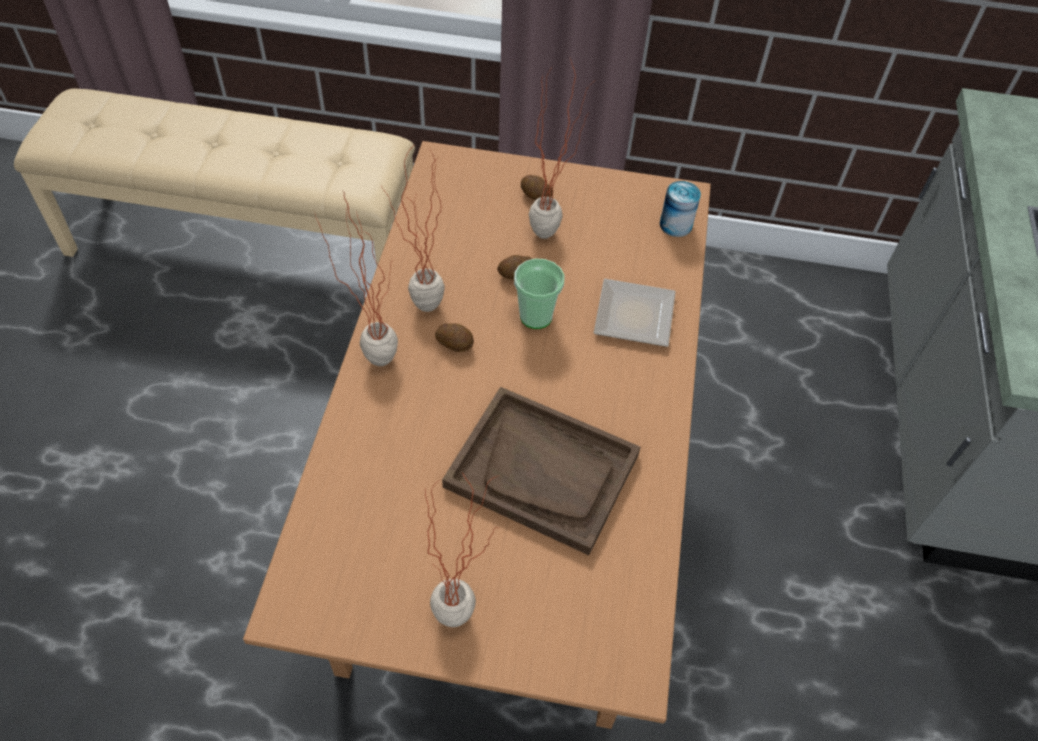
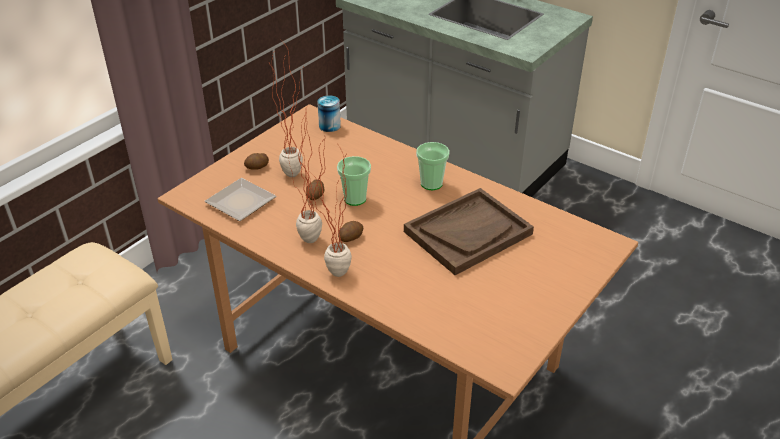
camera: 60 degrees left, 15 degrees down
potted plant [425,472,498,627] -> none
plate [594,279,676,347] -> plate moved to [204,178,276,221]
none -> cup [416,142,450,190]

